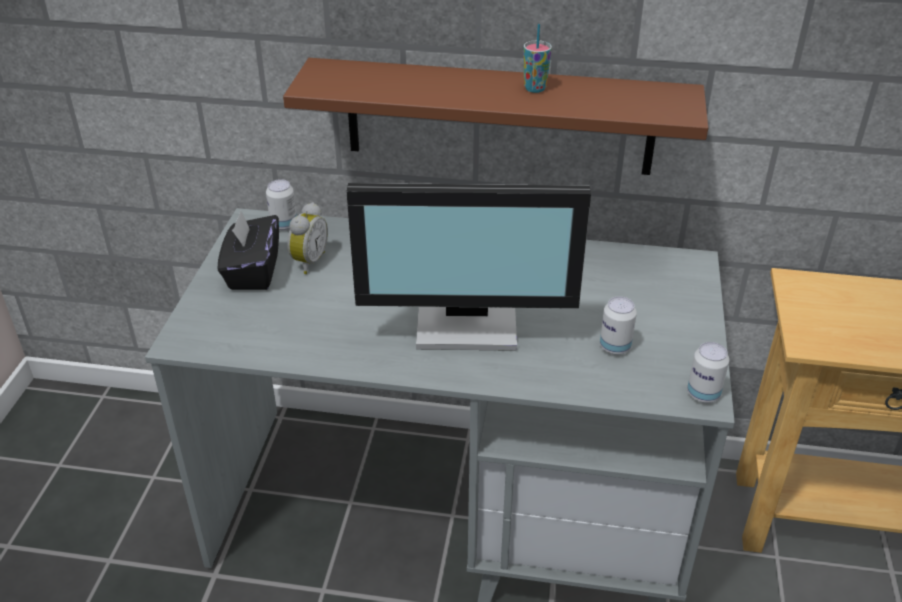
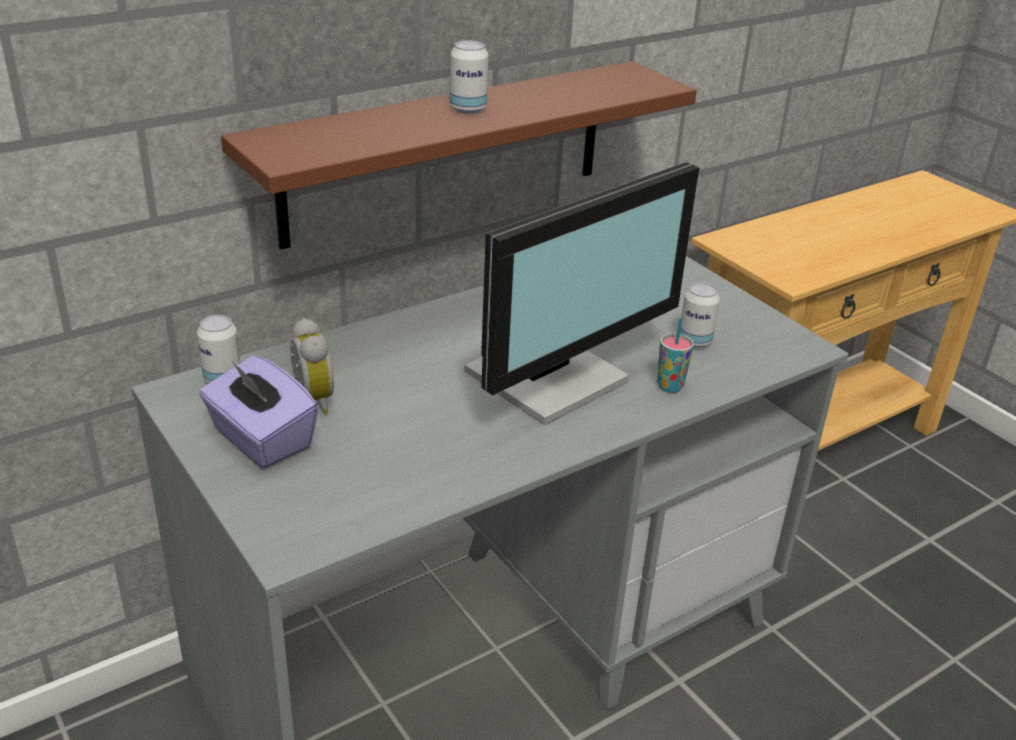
camera: 45 degrees left, 5 degrees down
black tissue box [218,211,279,290] -> purple tissue box [199,356,318,468]
cup [523,24,552,93] -> cup moved to [657,318,694,393]
can [687,342,729,403] -> can moved to [450,40,489,114]

